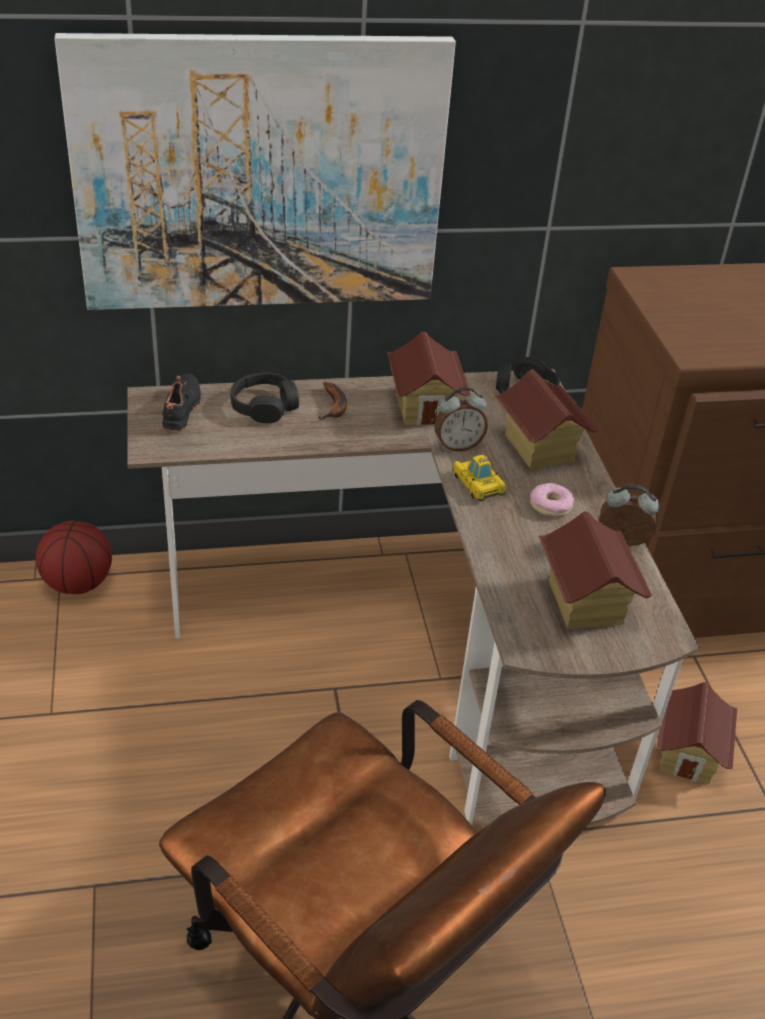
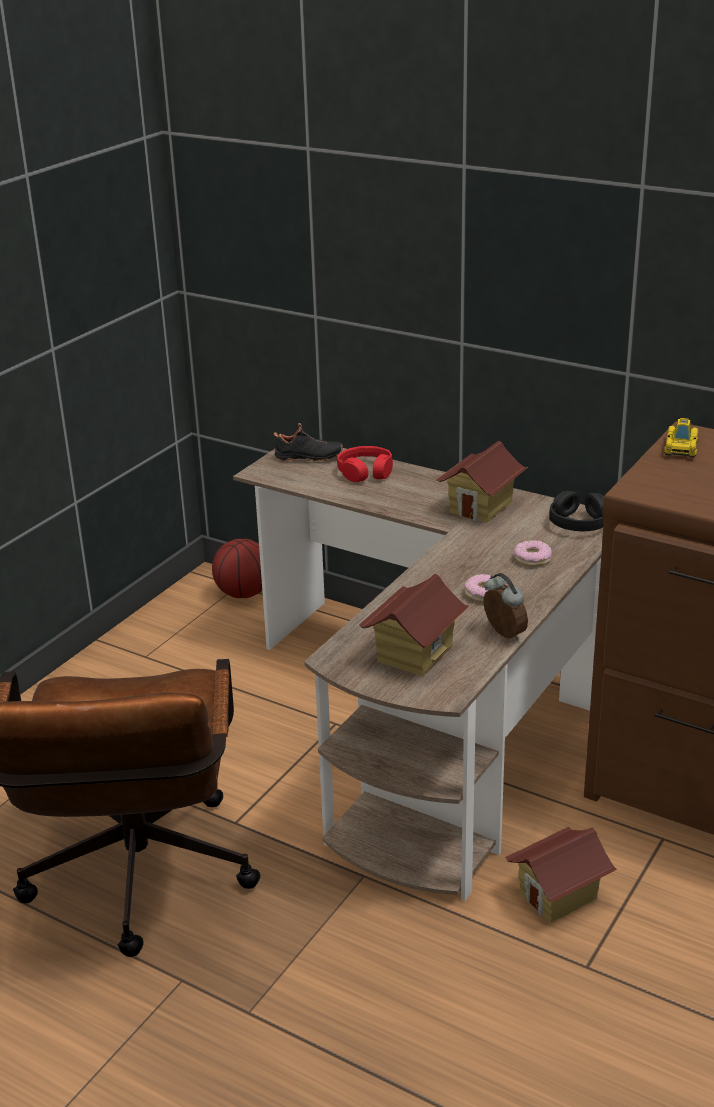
camera: 45 degrees right, 10 degrees down
picture [54,33,456,310] -> none
black shoe [162,374,201,431] -> black shoe turned 45 degrees clockwise [274,423,343,461]
black headphones [231,372,299,423] -> red headphones [337,446,393,482]
banana [318,382,347,420] -> none
alarm clock [434,387,488,452] -> none
toy car [453,455,506,501] -> toy car moved to [664,418,698,458]
toy house [495,370,598,469] -> donut [514,540,552,566]

